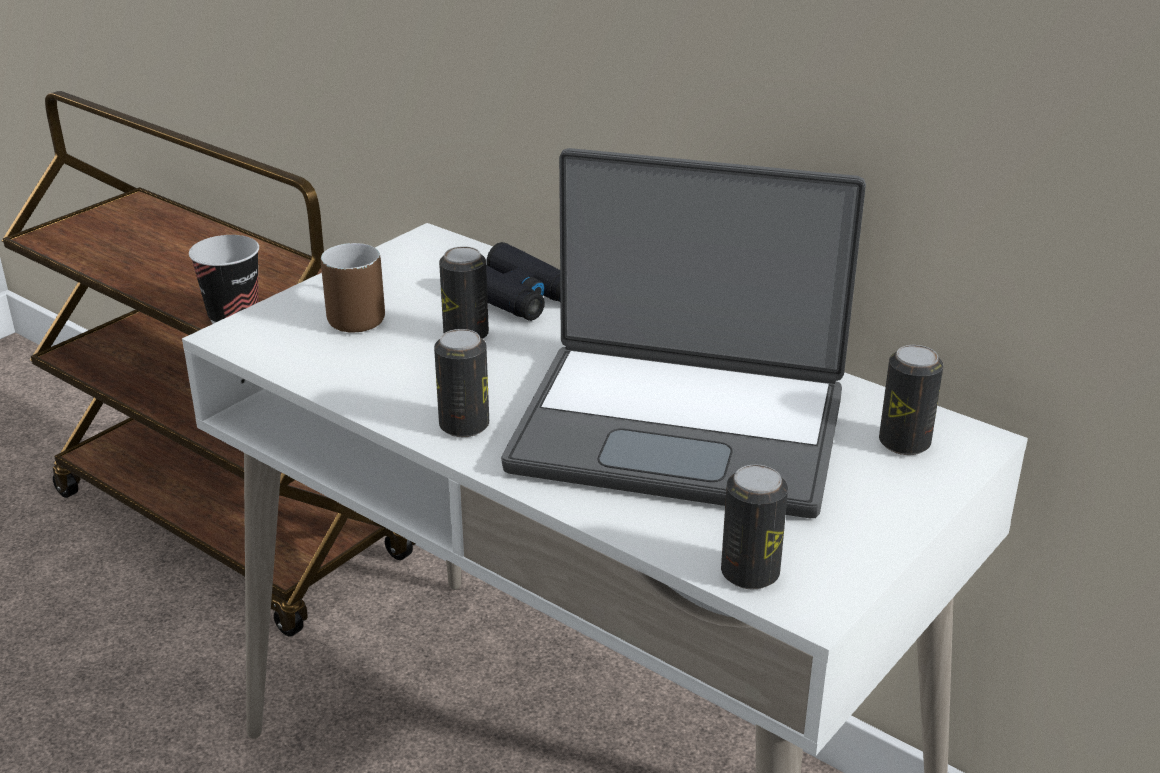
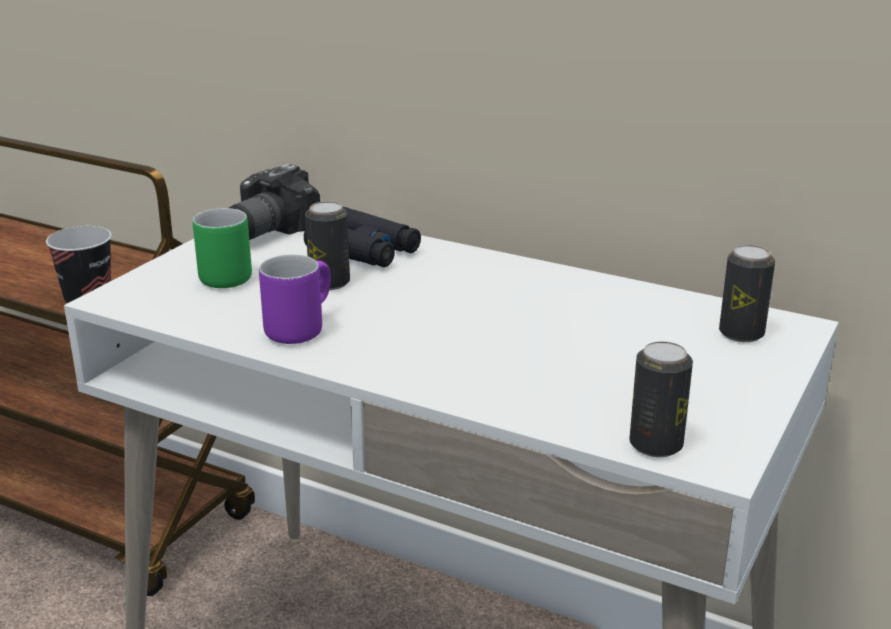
camera: 10 degrees left, 5 degrees down
brown mug [321,243,385,333] -> green mug [193,208,252,288]
can [434,329,489,437] -> none
laptop [501,148,866,518] -> none
none -> camera [229,164,320,240]
none -> purple mug [259,255,331,344]

